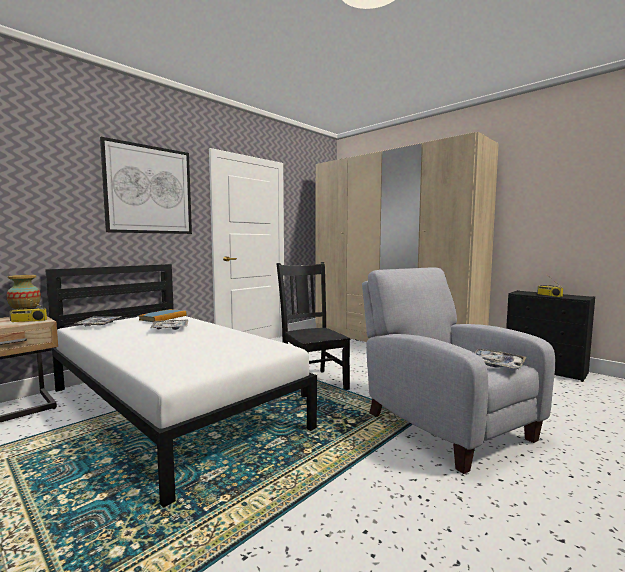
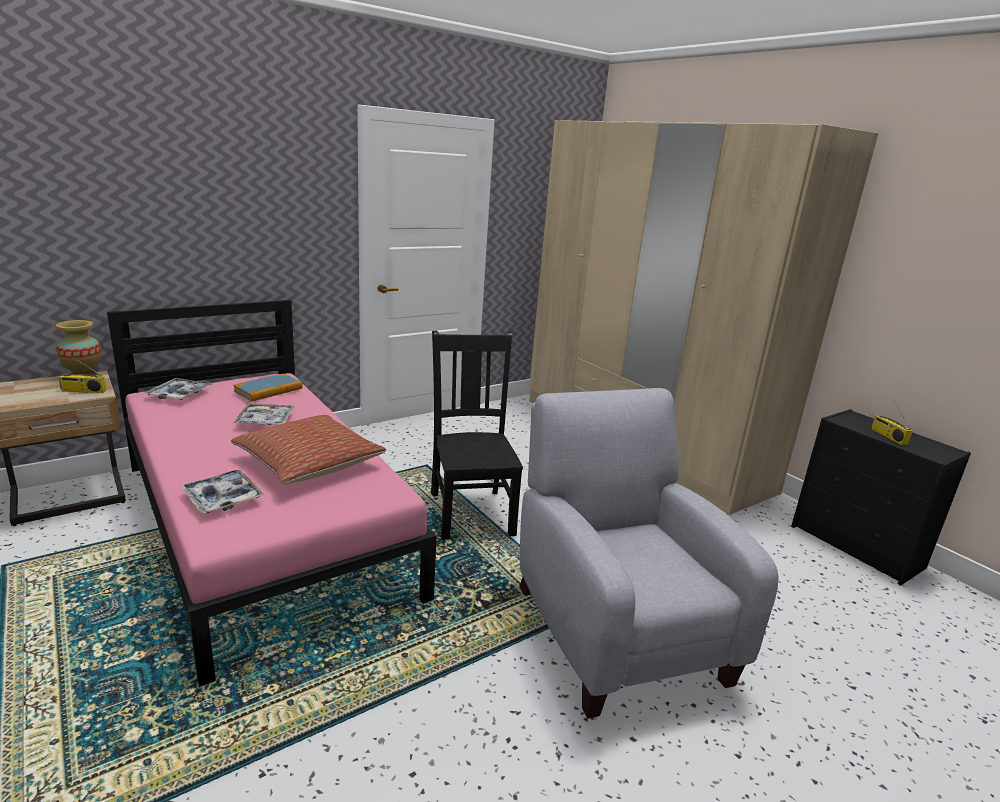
camera: 10 degrees right, 15 degrees up
white bed [45,264,317,508] -> pink bed [107,300,437,687]
picture [100,137,192,234] -> none
tray [474,349,527,369] -> tray moved to [180,470,264,513]
none -> pillow [231,415,386,484]

